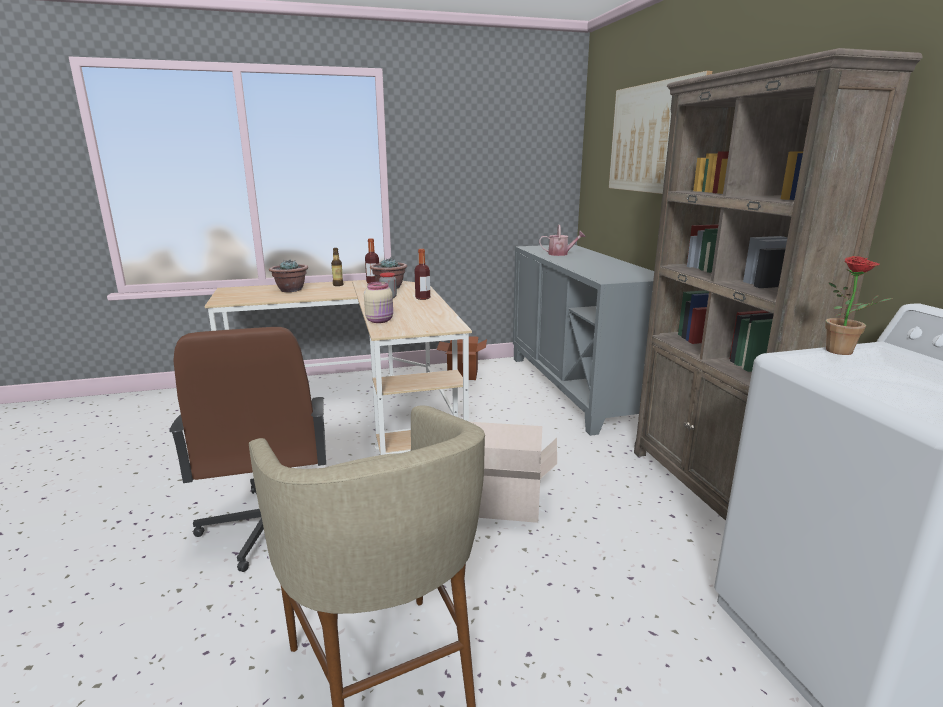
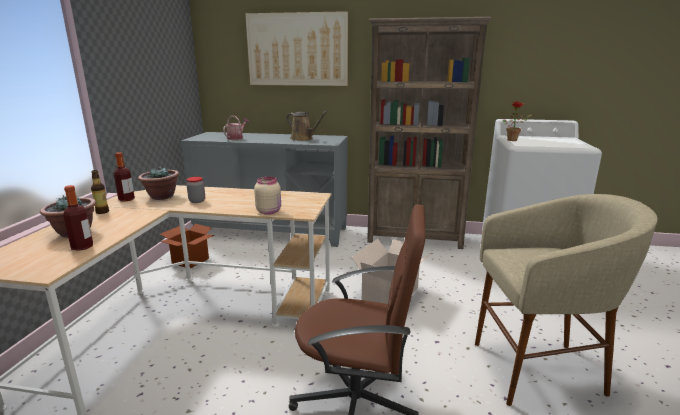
camera: 65 degrees left, 0 degrees up
bottle [414,249,430,300] -> bottle moved to [63,185,93,251]
none -> brown watering can [286,111,328,141]

